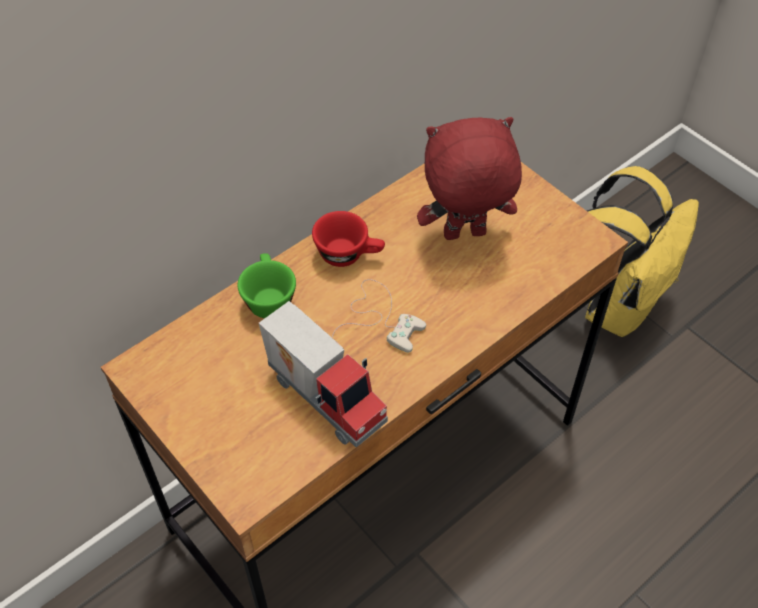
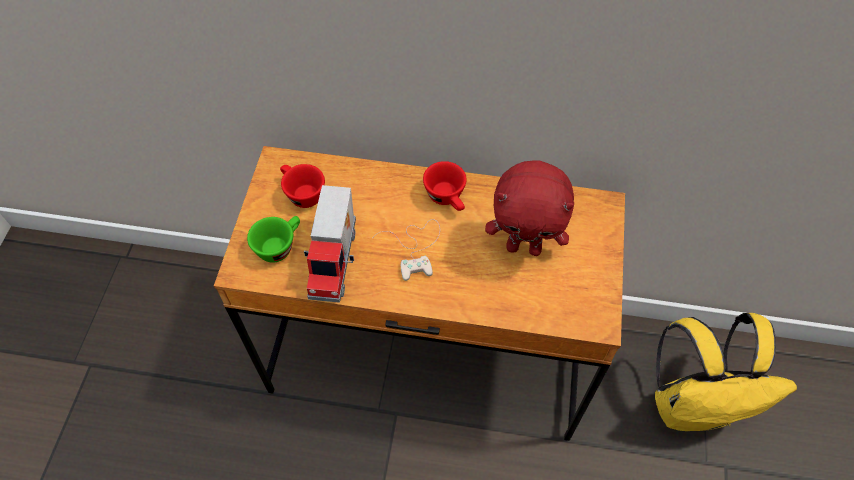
camera: 50 degrees right, 5 degrees up
green cup [238,253,296,318] -> green cup moved to [247,216,300,263]
red plush toy [417,117,522,240] -> red plush toy turned 150 degrees clockwise [485,160,574,256]
none -> red cup [280,164,325,208]

